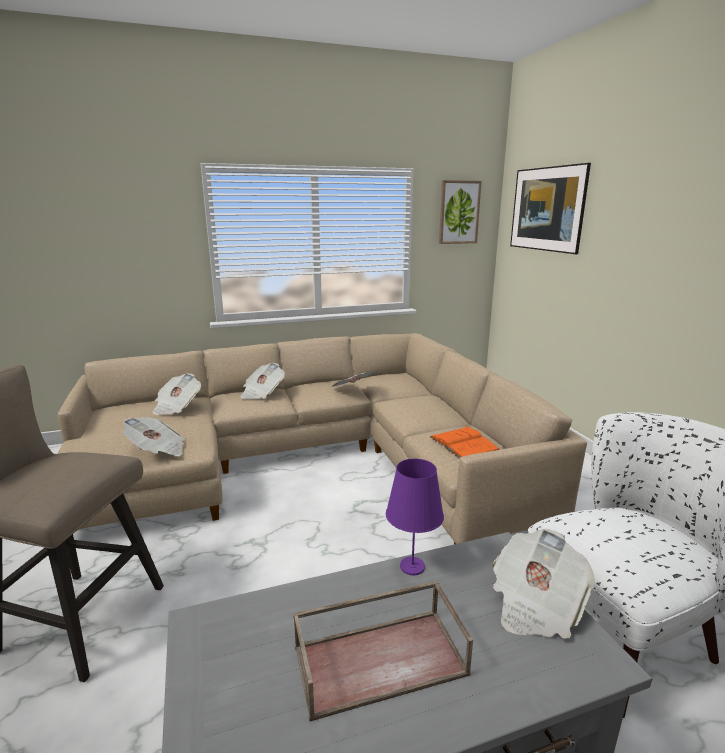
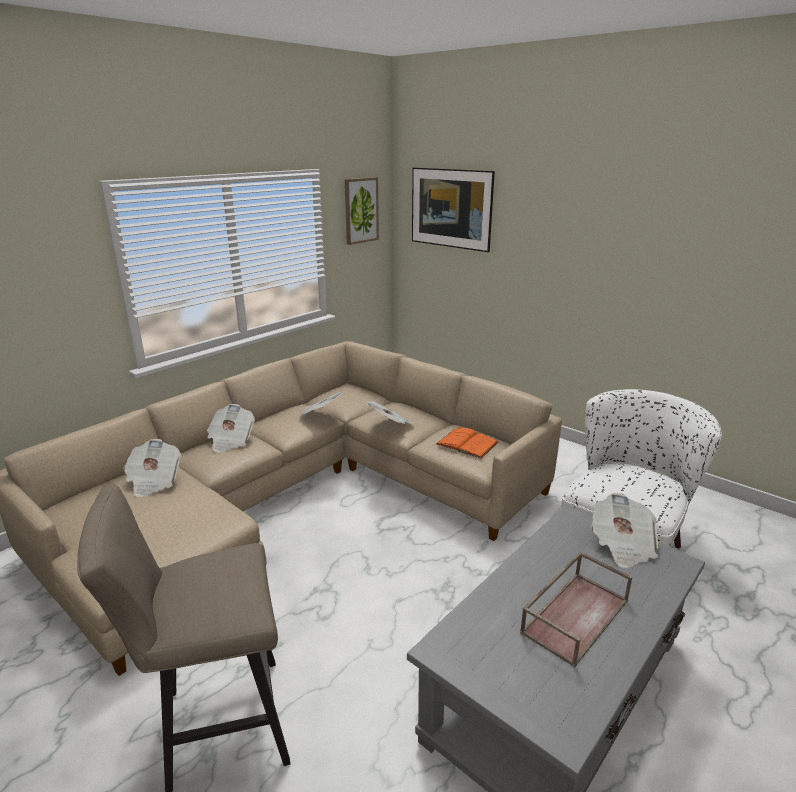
camera: 30 degrees left, 5 degrees up
newspaper [123,417,185,456] -> newspaper moved to [365,401,414,424]
purple table lamp [386,459,444,575] -> none

